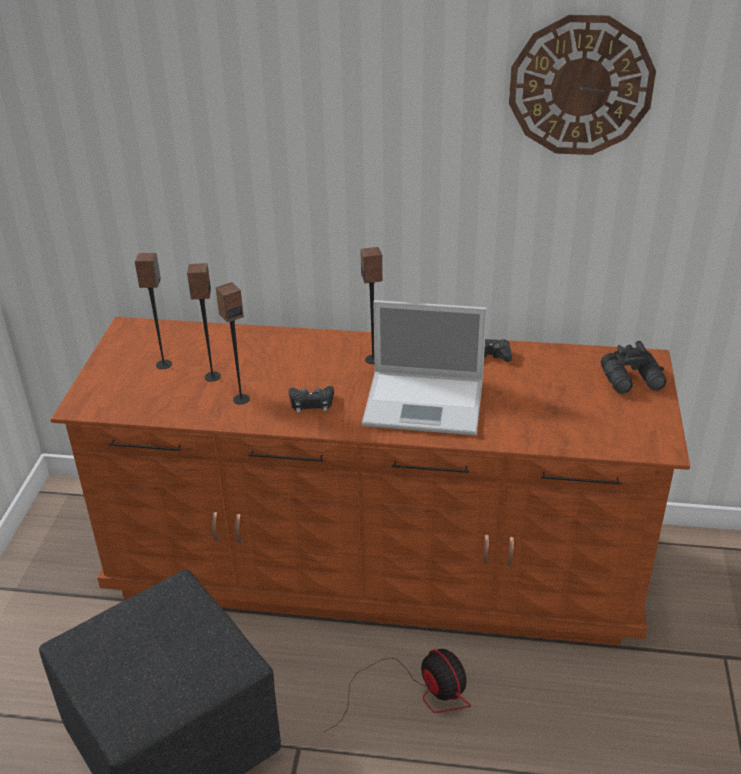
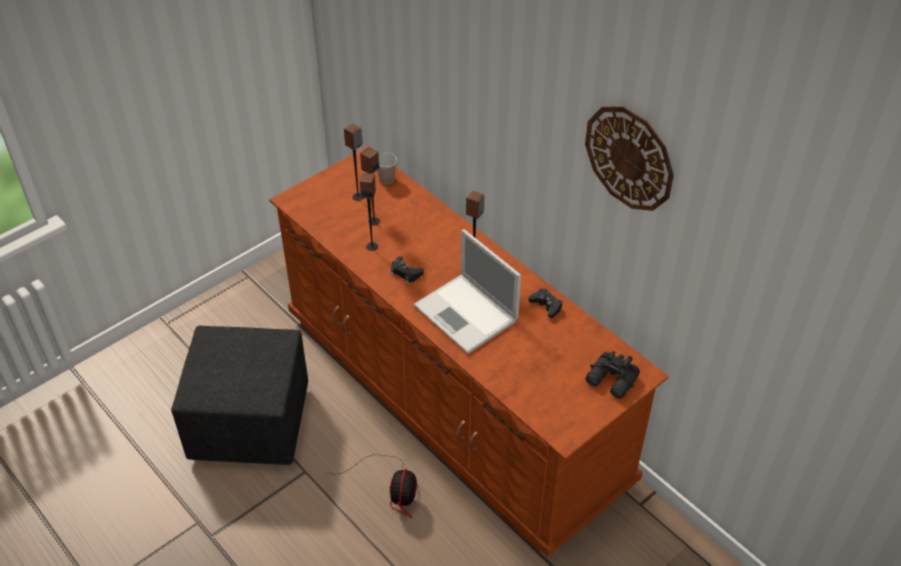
camera: 40 degrees right, 10 degrees up
none -> cup [377,153,397,184]

